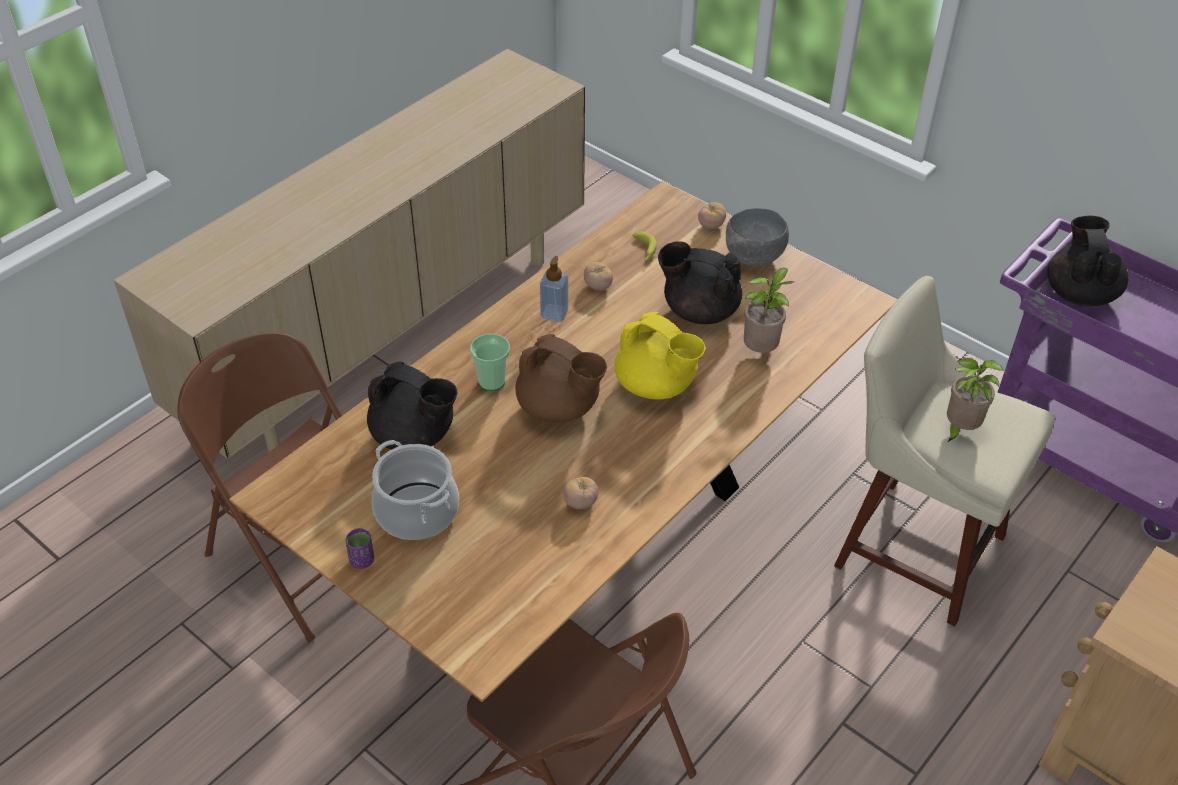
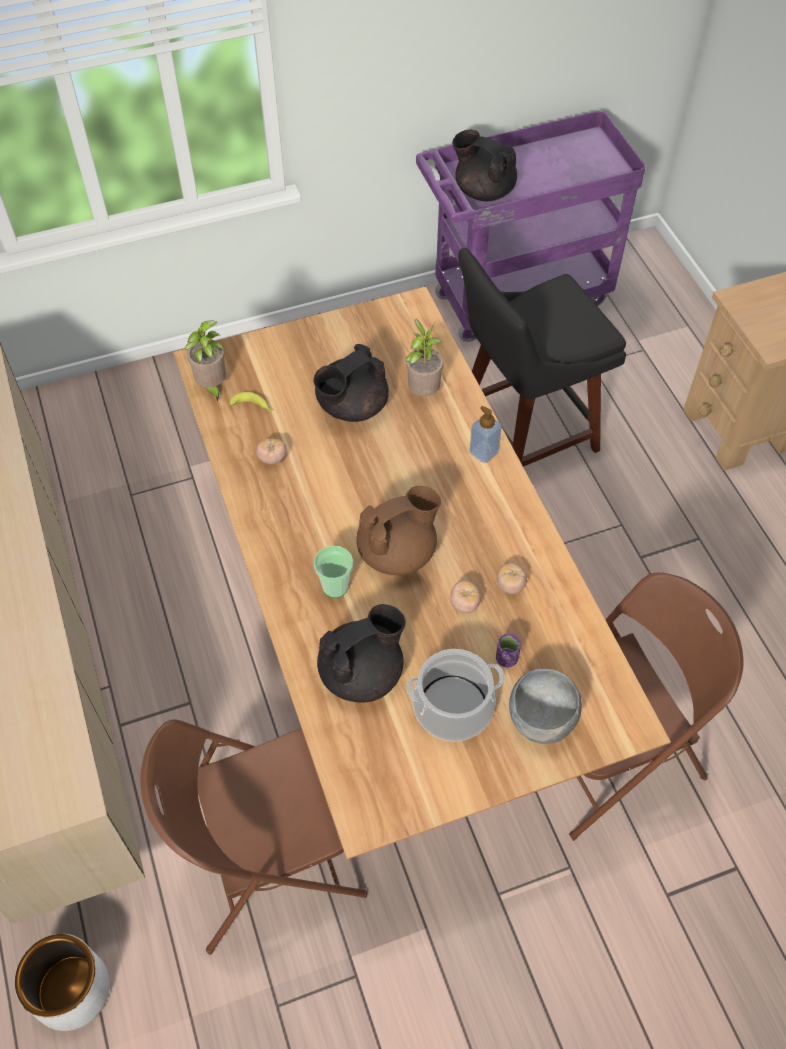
camera: 60 degrees left, 10 degrees up
purple cup [345,528,374,569] -> purple cup moved to [496,633,521,668]
soap dispenser [540,256,568,322] -> soap dispenser moved to [469,406,502,463]
yellow teapot [615,312,705,400] -> none
tomato [698,202,726,229] -> tomato moved to [450,580,481,613]
grey bowl [726,208,789,266] -> grey bowl moved to [509,669,582,744]
beige stool [834,276,1055,627] -> black stool [458,248,626,467]
potted plant [947,358,1004,442] -> potted plant moved to [184,321,226,402]
none -> white planter [14,934,110,1031]

